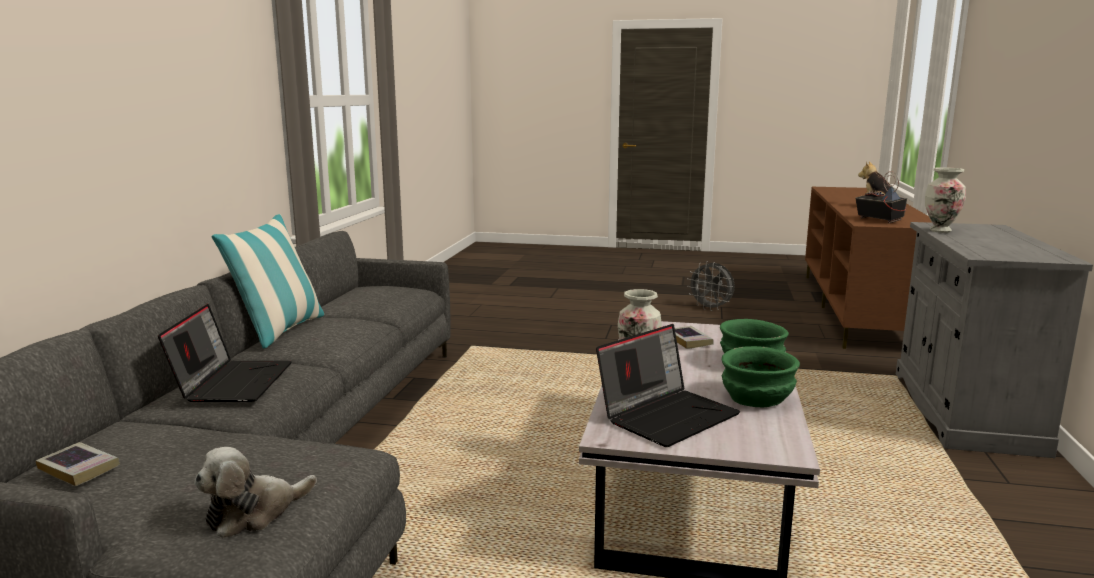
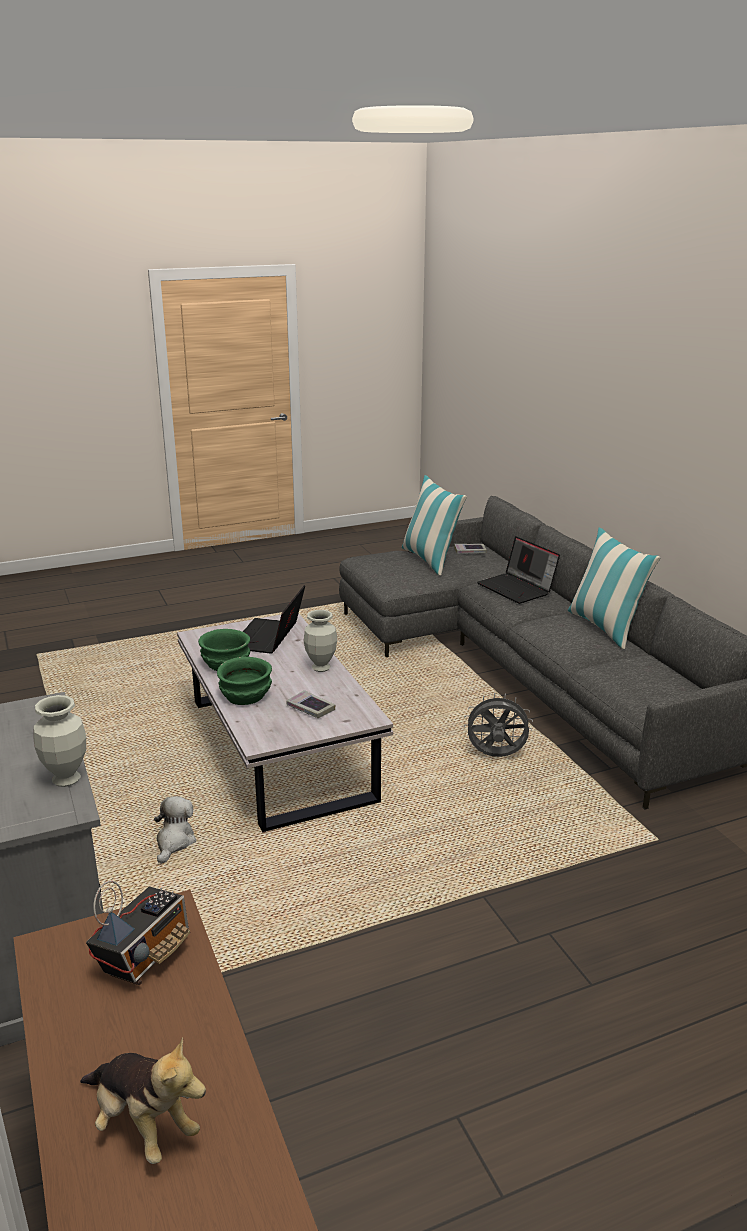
camera: 145 degrees right, 10 degrees up
plush toy [194,447,317,538] -> plush toy moved to [154,796,196,864]
grey fan [687,261,735,311] -> grey fan moved to [464,693,533,757]
radio [855,171,907,224] -> radio turned 90 degrees counterclockwise [86,880,190,985]
none -> pillow [401,475,467,576]

